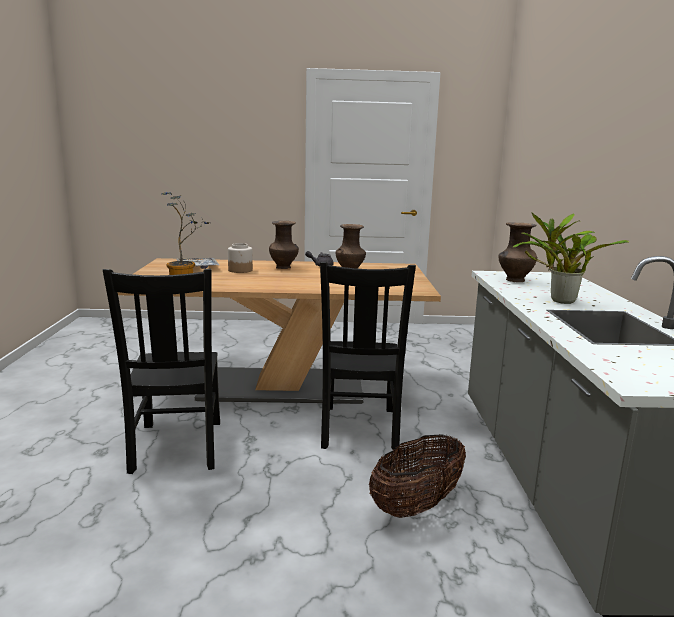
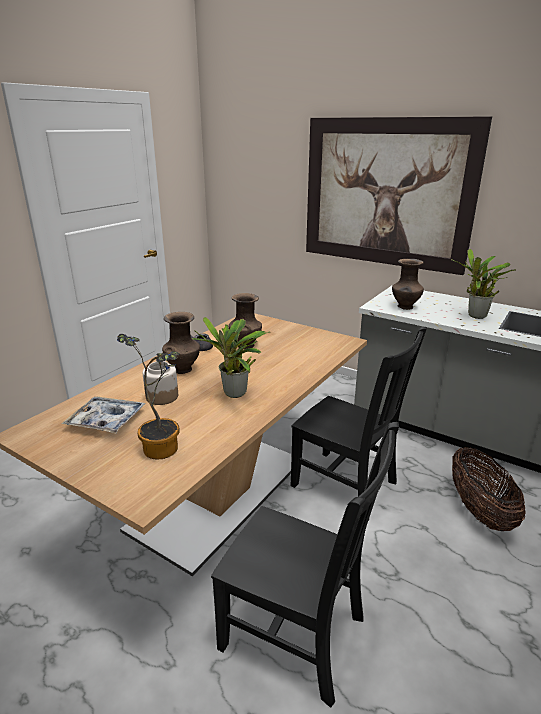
camera: 55 degrees left, 10 degrees up
none -> potted plant [192,317,270,398]
none -> picture [306,116,492,275]

